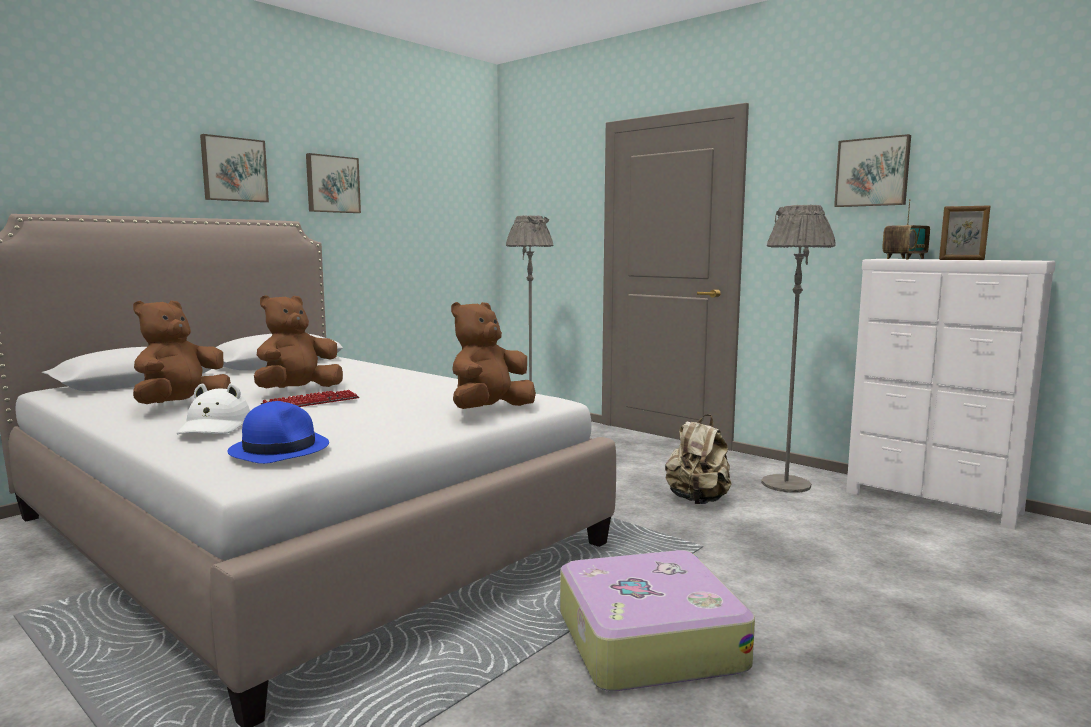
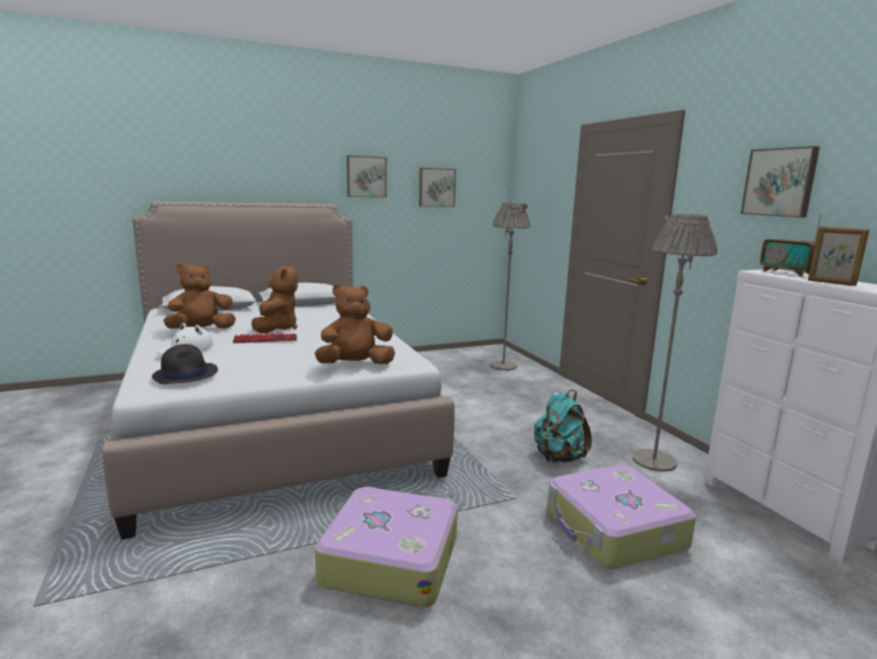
camera: 25 degrees right, 5 degrees up
picture [200,134,269,202] -> picture moved to [419,168,456,207]
blue hat [228,401,329,464] -> black hat [152,344,218,384]
brown plush toy [254,295,343,388] -> brown plush toy turned 120 degrees clockwise [251,265,298,333]
beige backpack [665,414,732,504] -> turquoise backpack [534,390,592,463]
radio [882,199,930,259] -> radio turned 75 degrees clockwise [760,214,822,277]
none -> suitcase [547,465,696,569]

